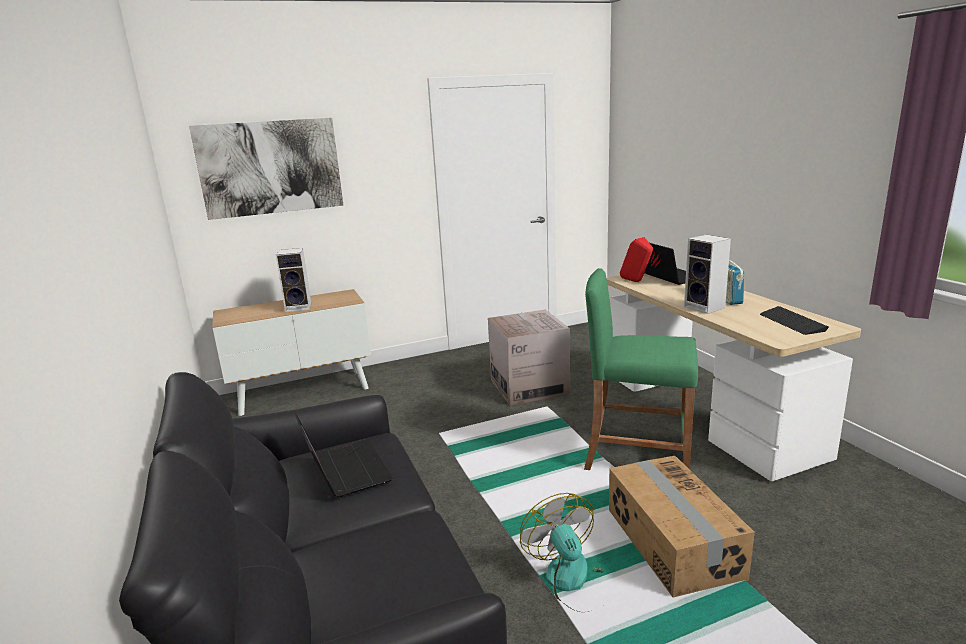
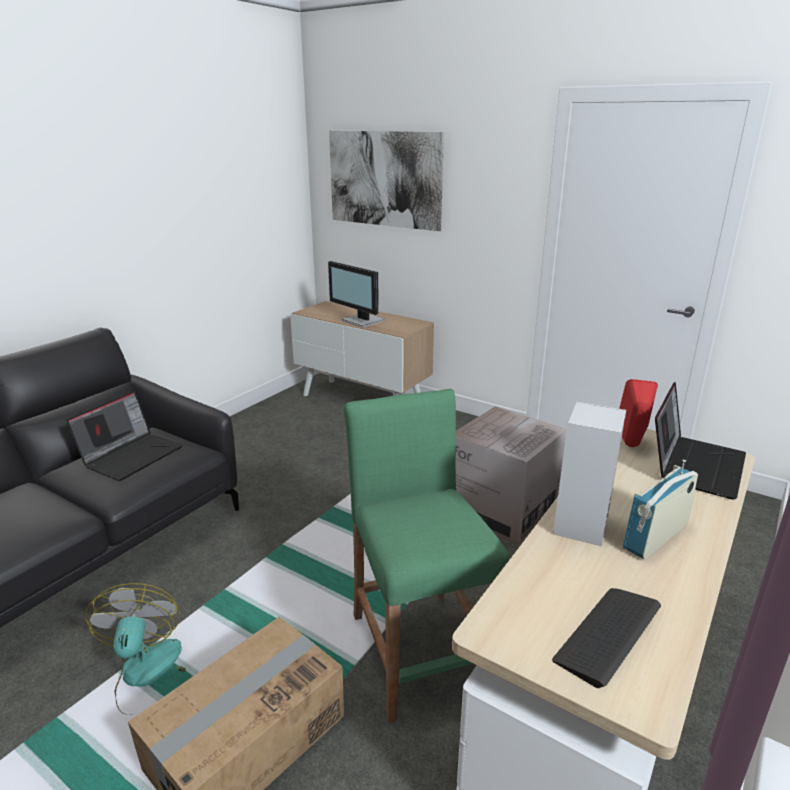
camera: 55 degrees right, 5 degrees up
speaker [276,248,311,312] -> monitor [328,261,386,328]
fan [520,493,604,612] -> fan turned 45 degrees counterclockwise [85,583,186,715]

